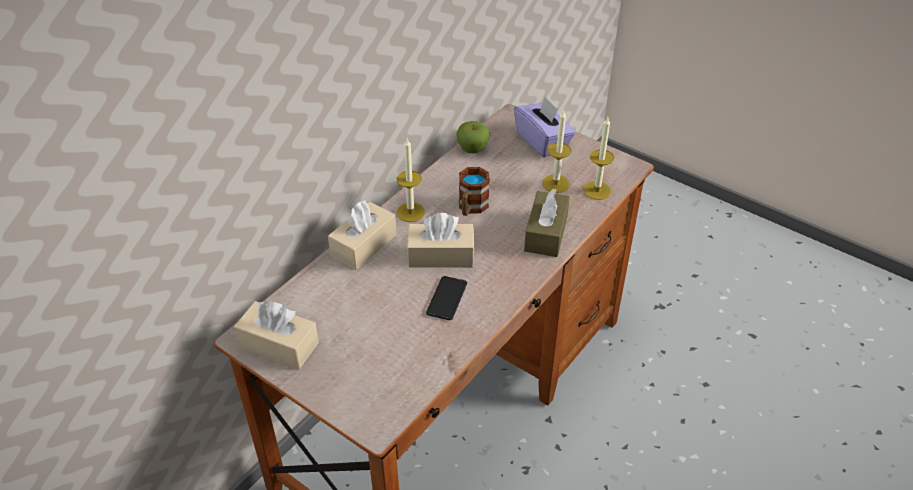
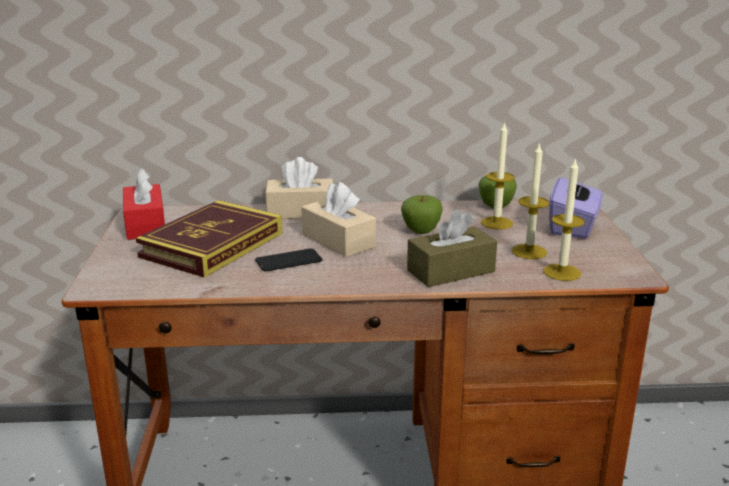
camera: 50 degrees right, 20 degrees down
beige tissue box [234,301,319,369] -> red tissue box [123,168,165,240]
candle [397,139,425,222] -> candle moved to [481,121,515,229]
mug [459,167,490,216] -> apple [401,195,442,234]
none -> book [136,200,282,278]

